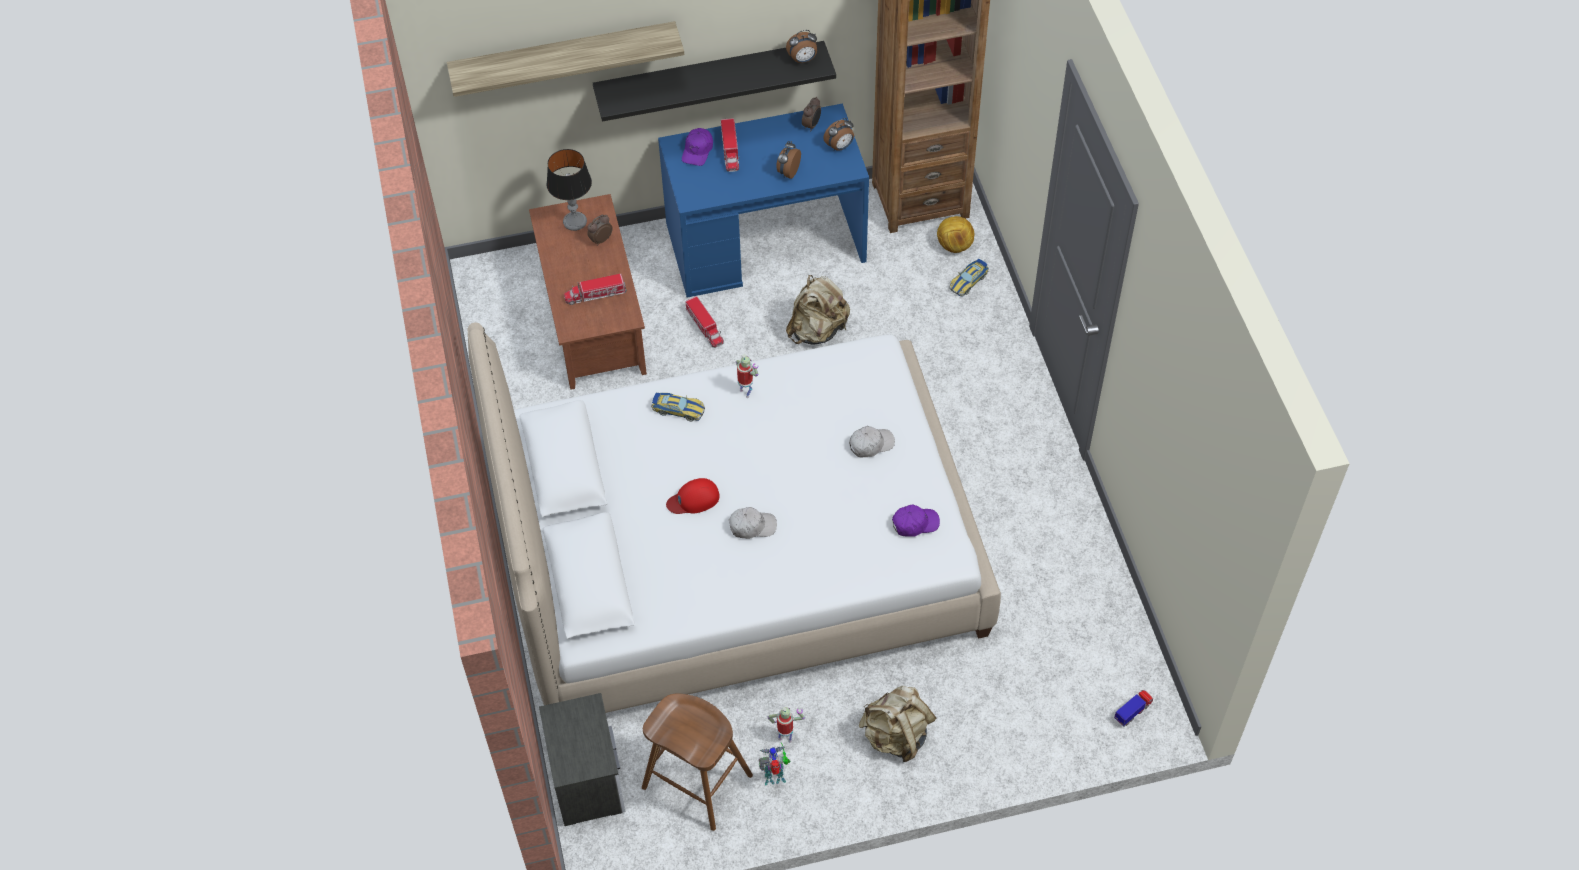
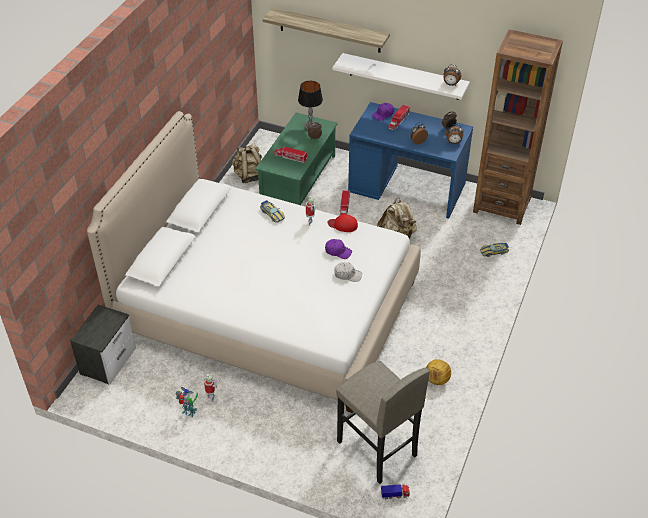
camera: 35 degrees right, 10 degrees down
brown coffee table [529,194,647,390] -> green coffee table [256,113,338,205]
black shelf [593,41,836,121] -> white shelf [332,53,470,100]
brown stool [642,693,753,831] -> none
red cap [666,478,720,514] -> red cap moved to [328,214,358,232]
white cap [729,507,777,539] -> none
beige backpack [859,686,936,762] -> beige backpack moved to [232,144,262,183]
purple cap [892,504,940,537] -> purple cap moved to [325,239,352,259]
football [937,216,974,253] -> football moved to [426,359,451,385]
none -> grey stool [336,361,430,484]

